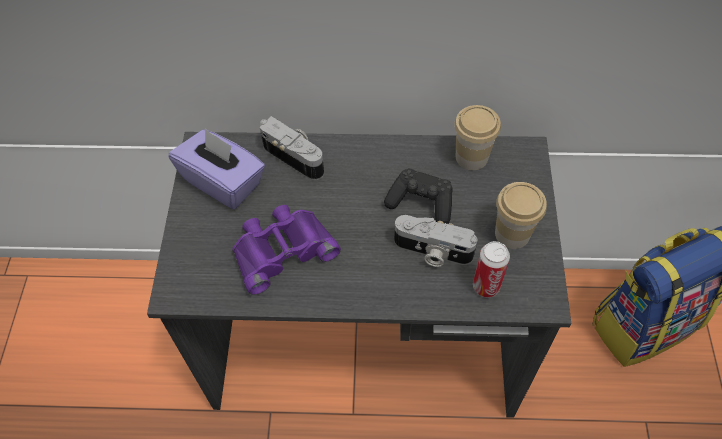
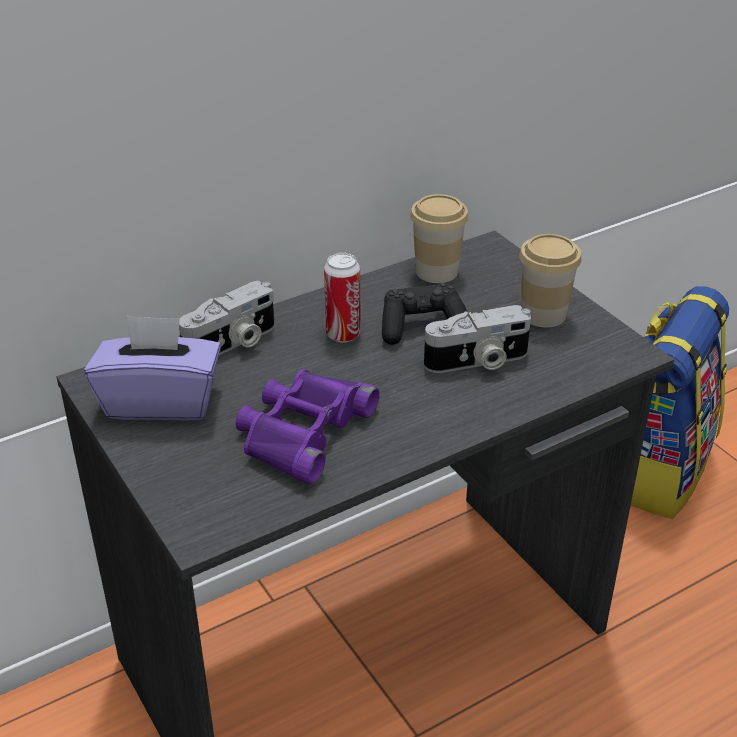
camera: 35 degrees left, 20 degrees down
camera [260,116,324,180] -> camera turned 135 degrees clockwise [179,280,274,355]
can [473,241,510,297] -> can moved to [324,253,361,342]

